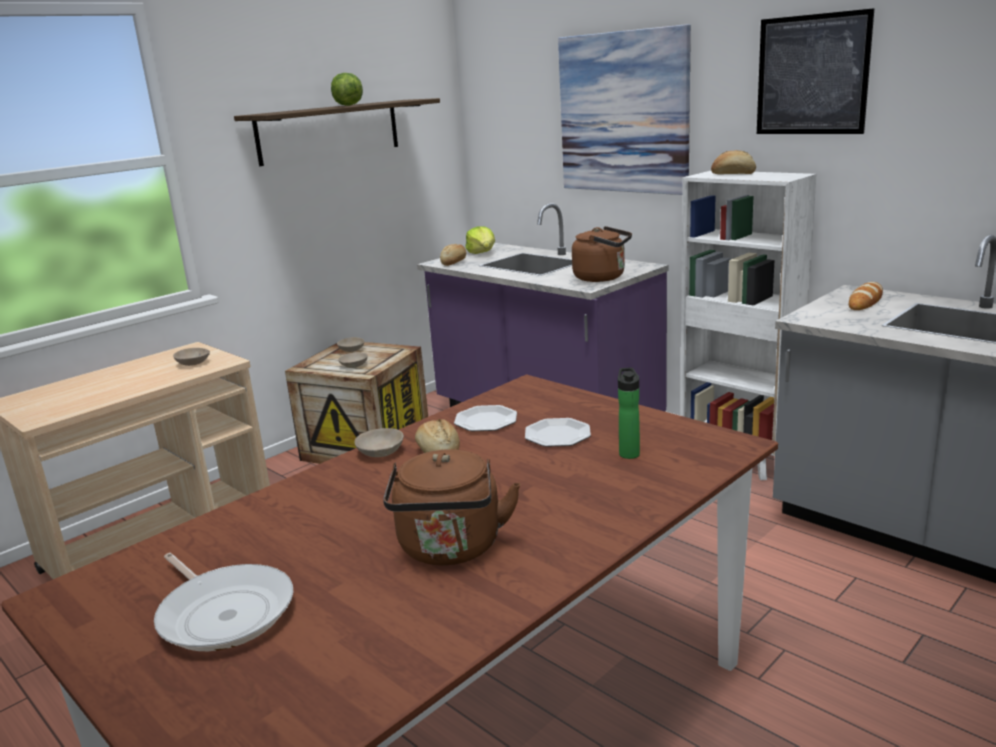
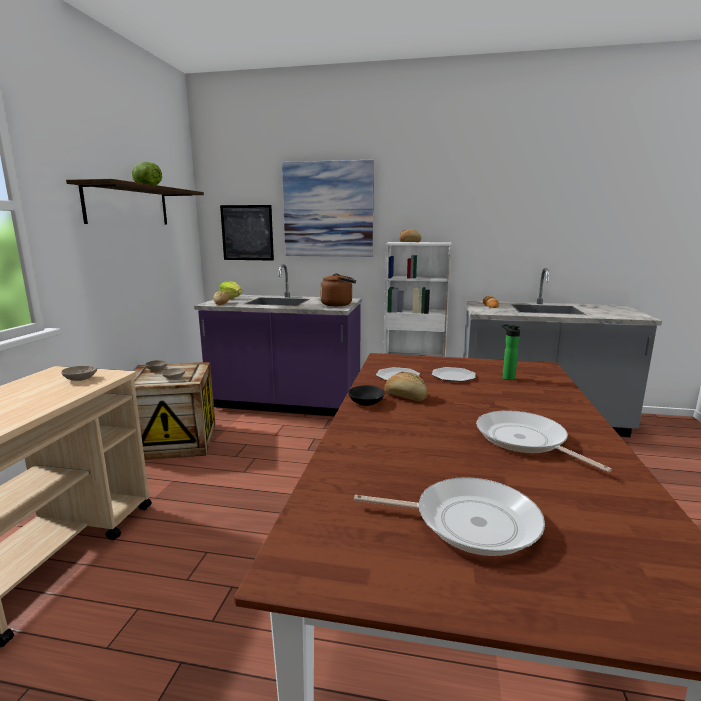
camera: 35 degrees left, 5 degrees down
beige bowl [354,428,404,457] -> black bowl [348,385,385,406]
brown kettle [383,449,521,565] -> frying pan [476,410,612,472]
picture [757,8,874,134] -> picture moved to [220,205,274,261]

